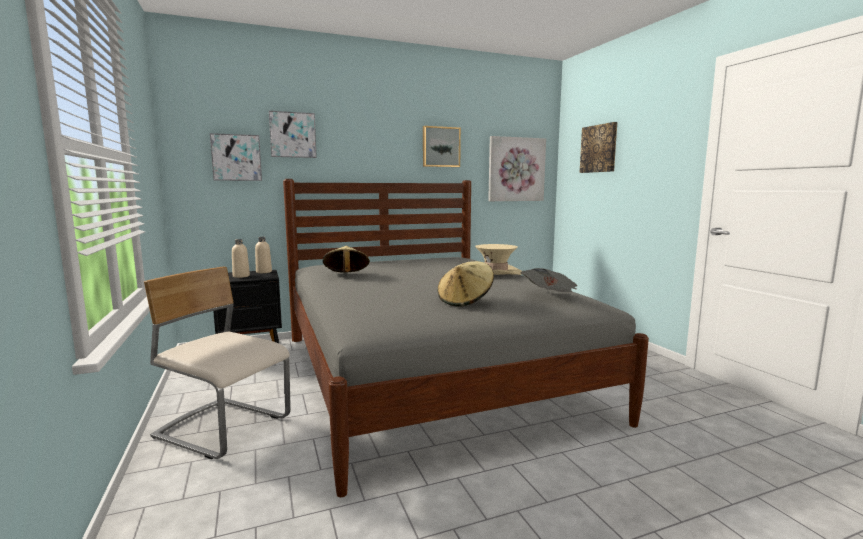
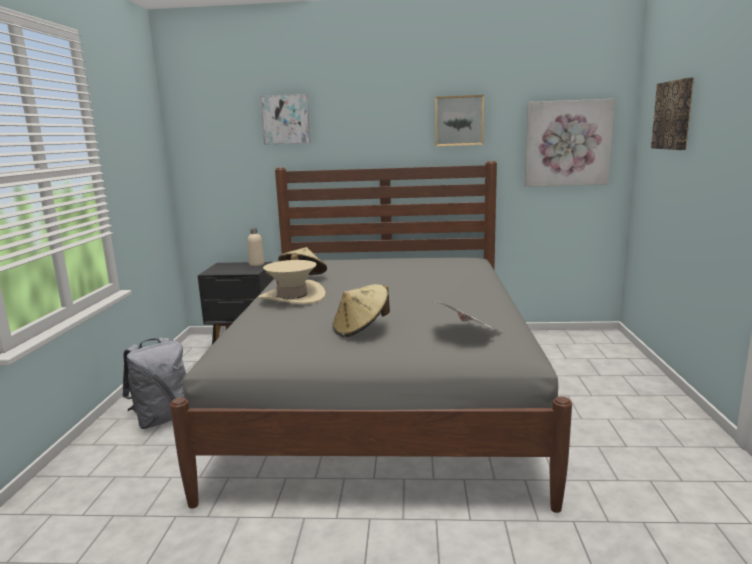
camera: 25 degrees right, 5 degrees up
beige chair [144,267,291,459] -> grey backpack [122,338,186,429]
picture [210,133,262,181] -> none
beige bottle [232,239,250,278] -> none
beige hat [475,244,522,275] -> beige hat moved to [258,260,326,305]

